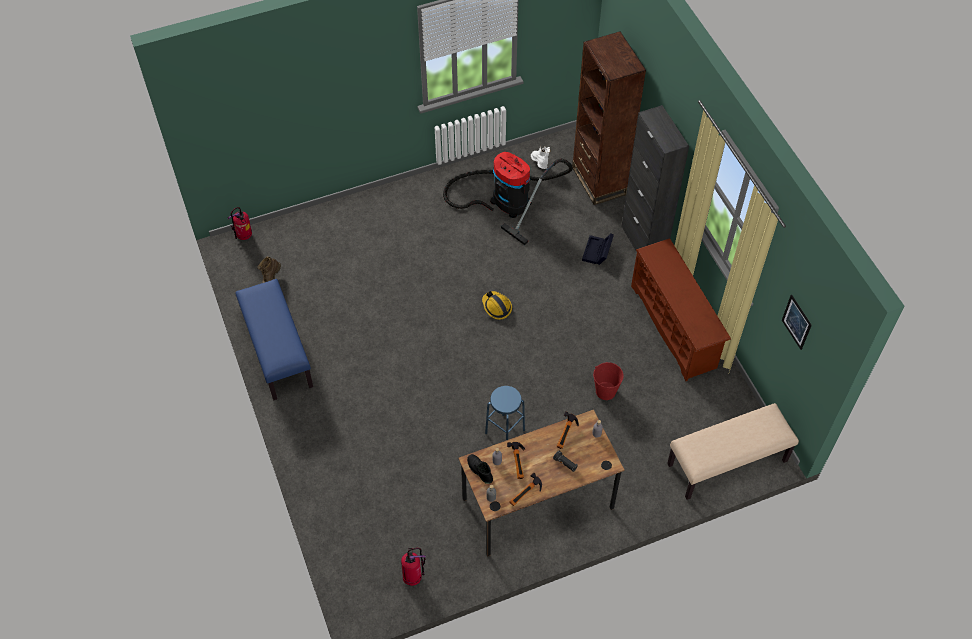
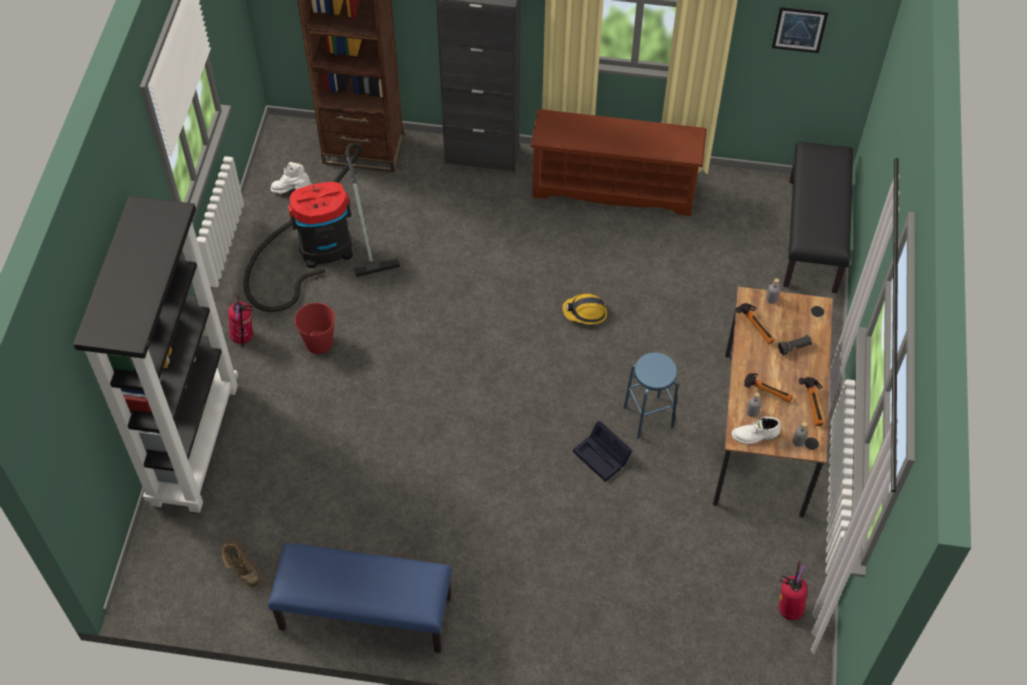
camera: 60 degrees left, 0 degrees up
fire extinguisher [227,207,252,240] -> fire extinguisher moved to [228,296,253,346]
black boot [467,454,493,484] -> white boot [732,417,781,444]
hard hat [482,291,512,320] -> hard hat moved to [562,293,607,324]
black storage box [582,233,614,265] -> black storage box moved to [573,421,633,482]
red bucket [593,362,624,400] -> red bucket moved to [295,303,335,354]
beige bench [667,403,799,500] -> black bench [783,141,853,293]
none -> black bookcase [73,196,238,513]

